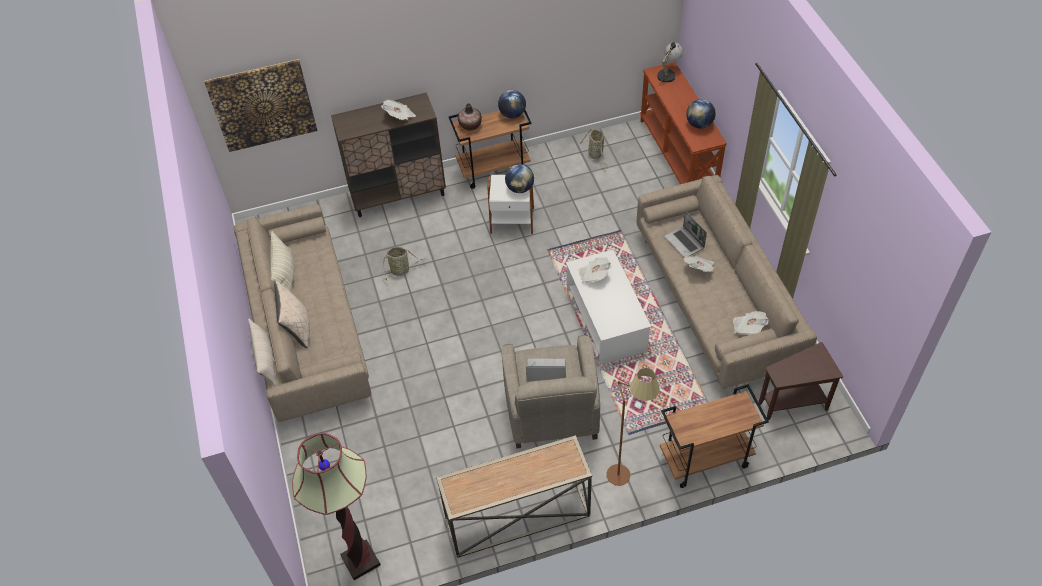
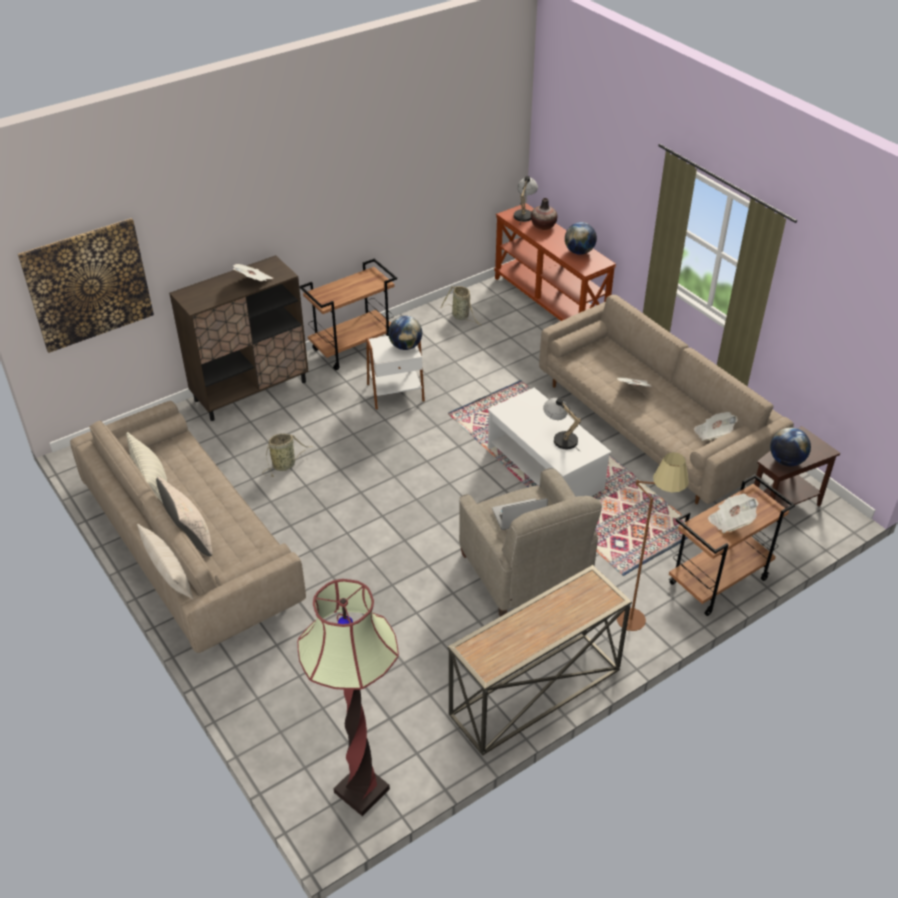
camera: 20 degrees left, 10 degrees down
vase [458,103,482,131] -> vase moved to [531,198,557,230]
globe [498,90,526,118] -> globe moved to [770,427,811,466]
newspaper [578,257,611,283] -> newspaper moved to [708,494,759,533]
laptop [665,211,707,257] -> none
none -> table lamp [543,397,581,452]

